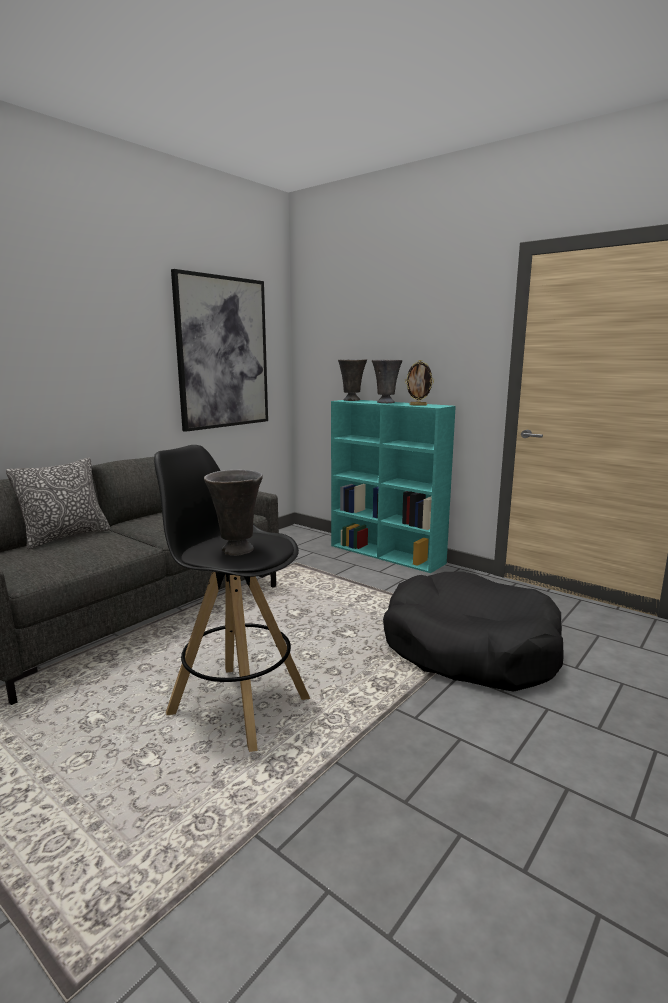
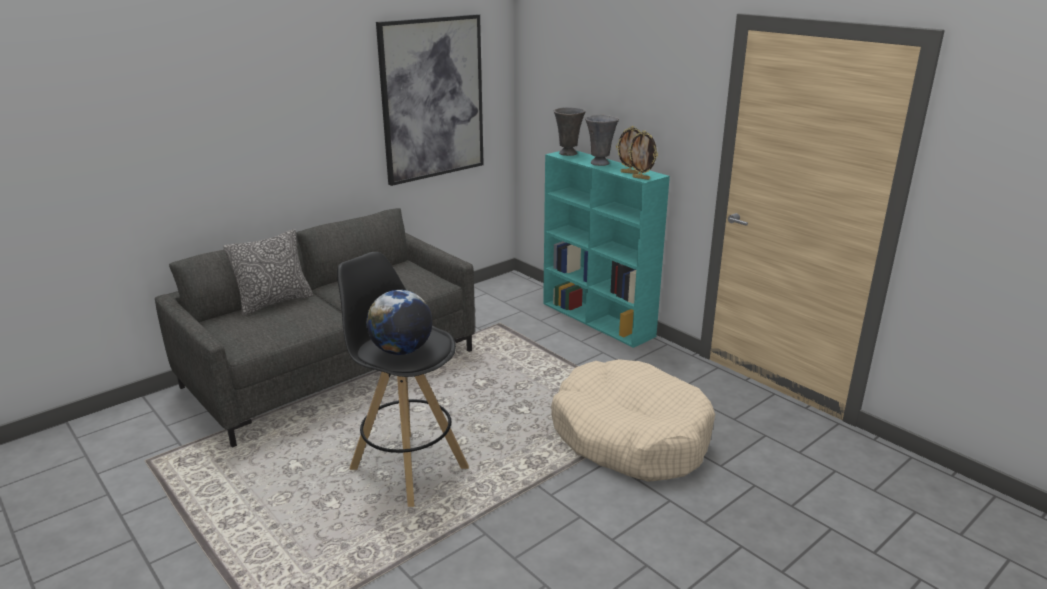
camera: 10 degrees right, 10 degrees up
grey vase [204,469,263,556] -> globe [366,290,432,355]
black dog bed [383,571,564,692] -> beige dog bed [551,359,715,482]
none -> picture frame [628,130,658,180]

